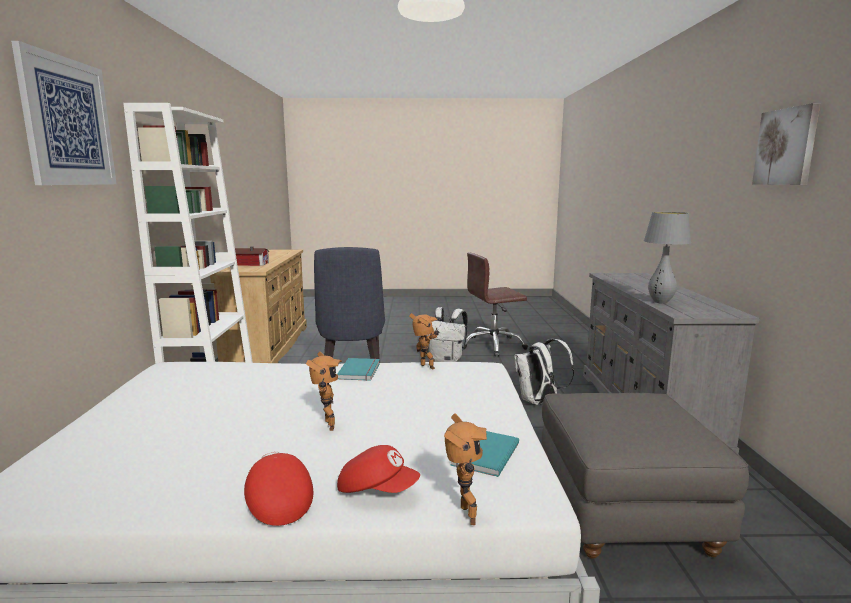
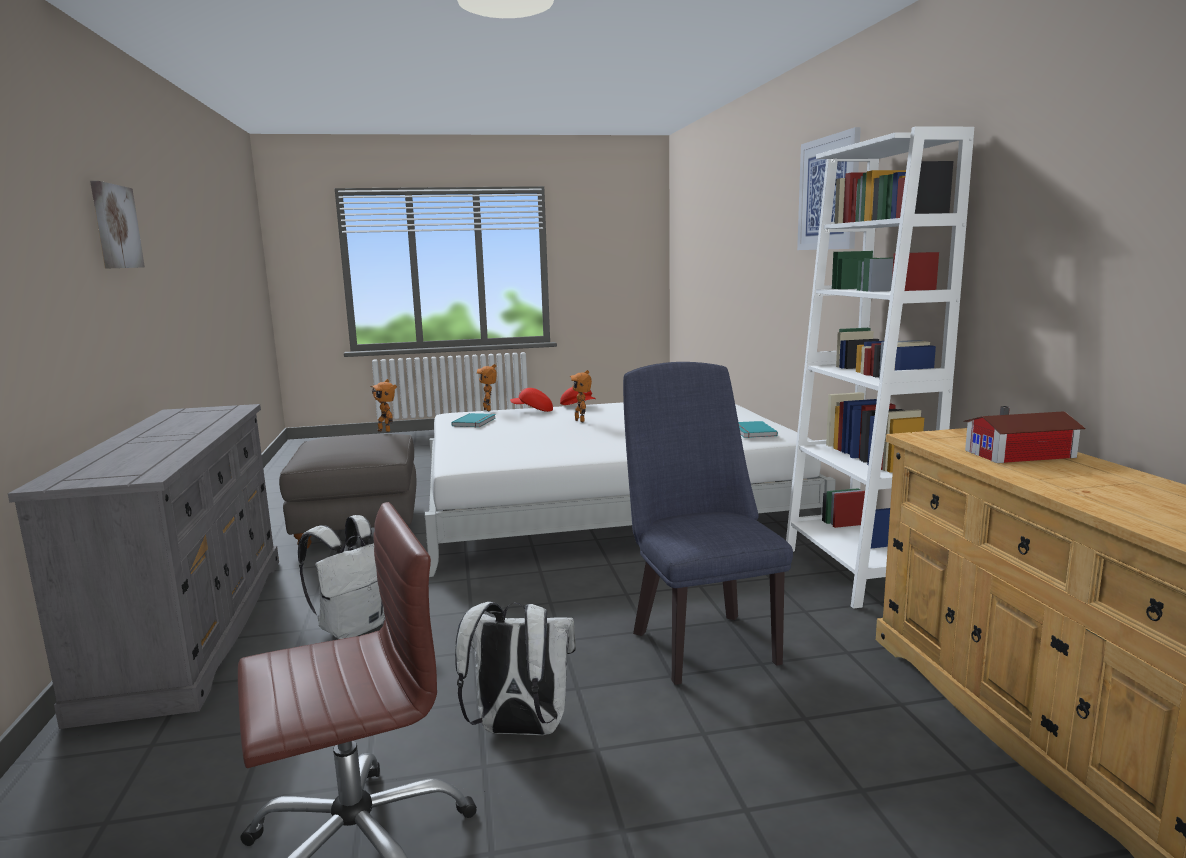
camera: 170 degrees right, 0 degrees up
turquoise book [337,358,380,381] -> turquoise book moved to [739,421,778,438]
toy robot [409,313,439,369] -> toy robot moved to [371,379,397,432]
grey table lamp [644,212,691,304] -> none

